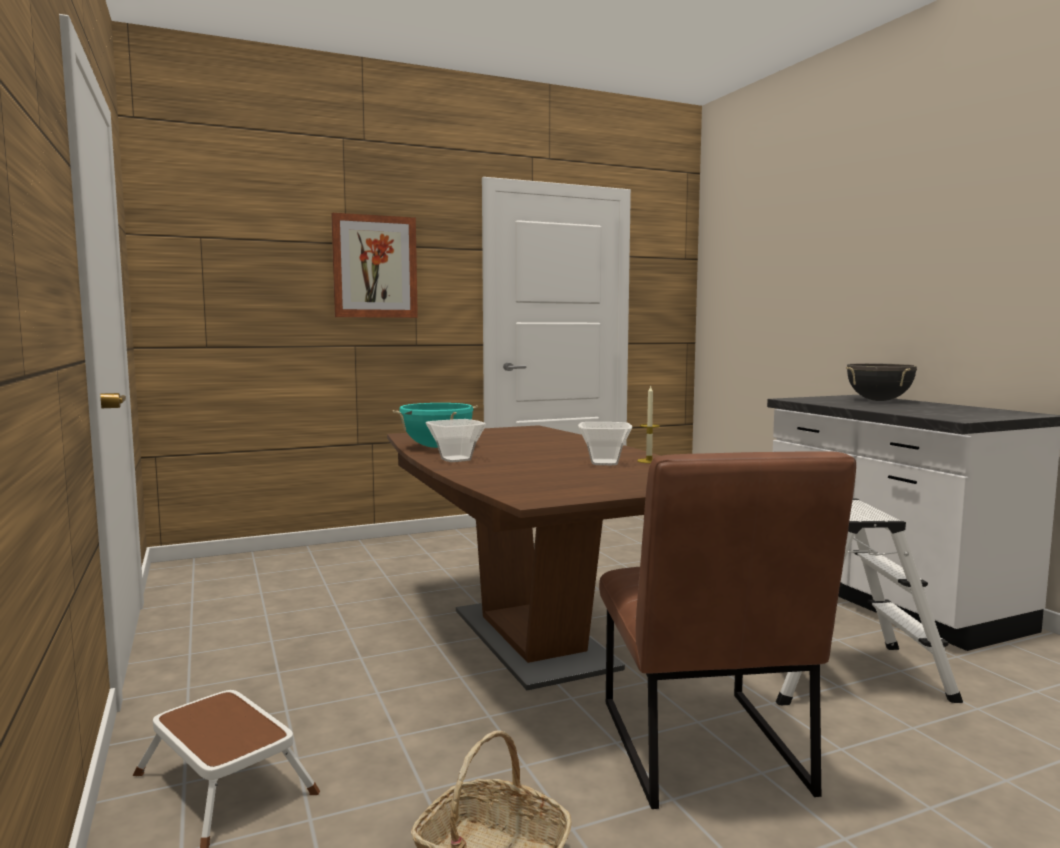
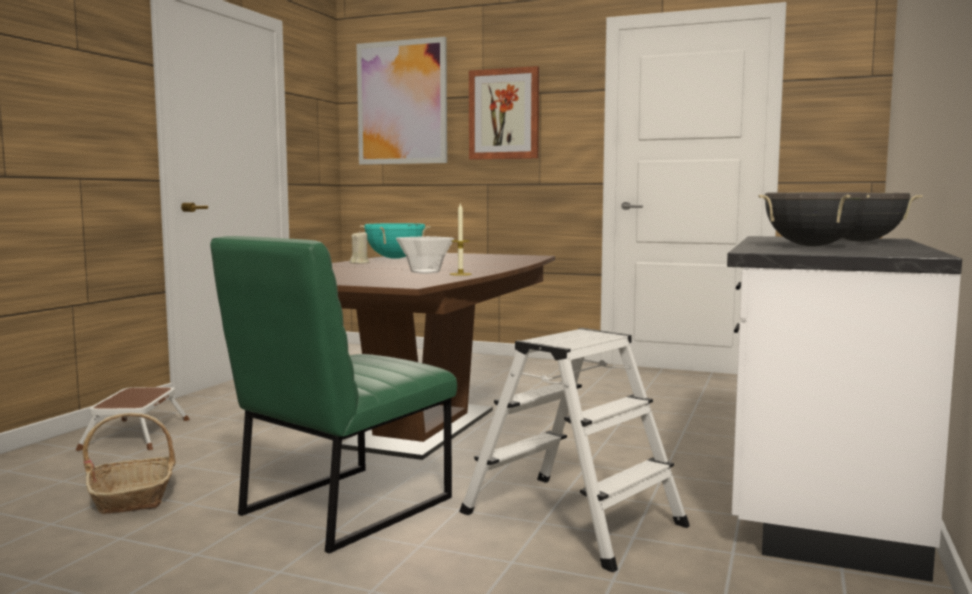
camera: 45 degrees right, 0 degrees up
bowl [426,419,486,462] -> beige candle [350,231,370,264]
brown chair [599,451,856,809] -> green chair [210,236,457,553]
none -> picture [356,37,447,165]
none -> black cooking pot [759,192,870,246]

